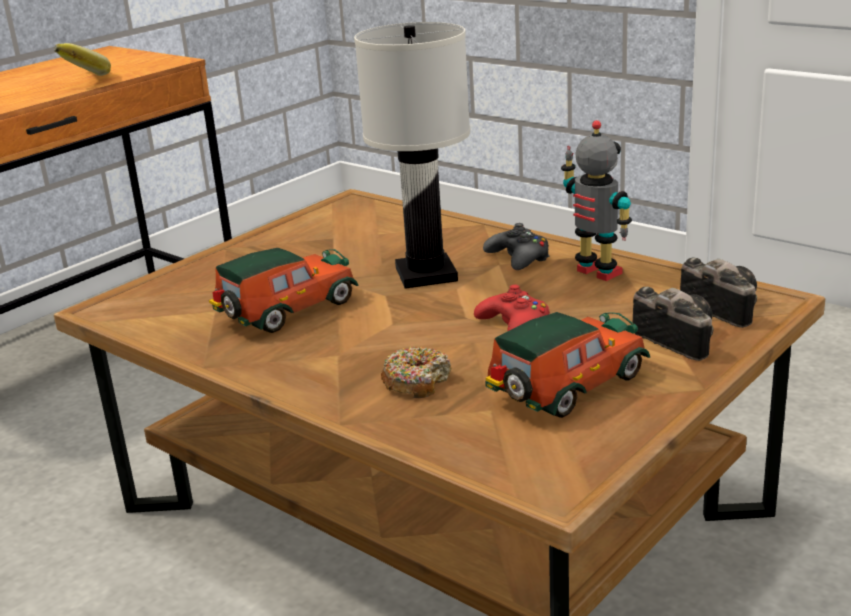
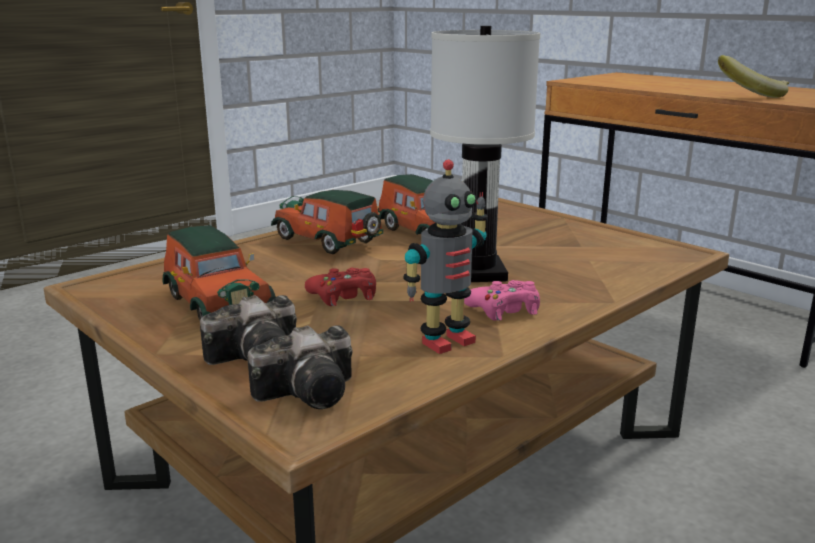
camera: 95 degrees right, 5 degrees down
donut [381,347,452,399] -> none
black game controller [483,223,550,270] -> pink game controller [464,280,540,321]
none -> toy car [271,190,383,254]

